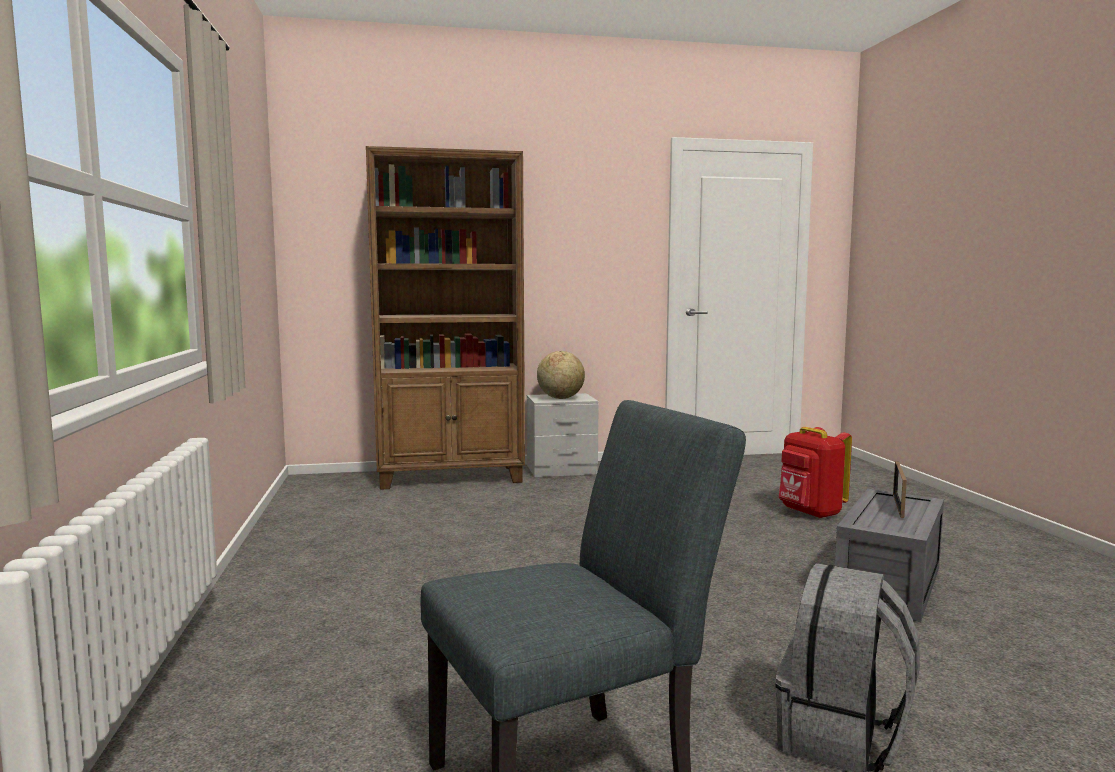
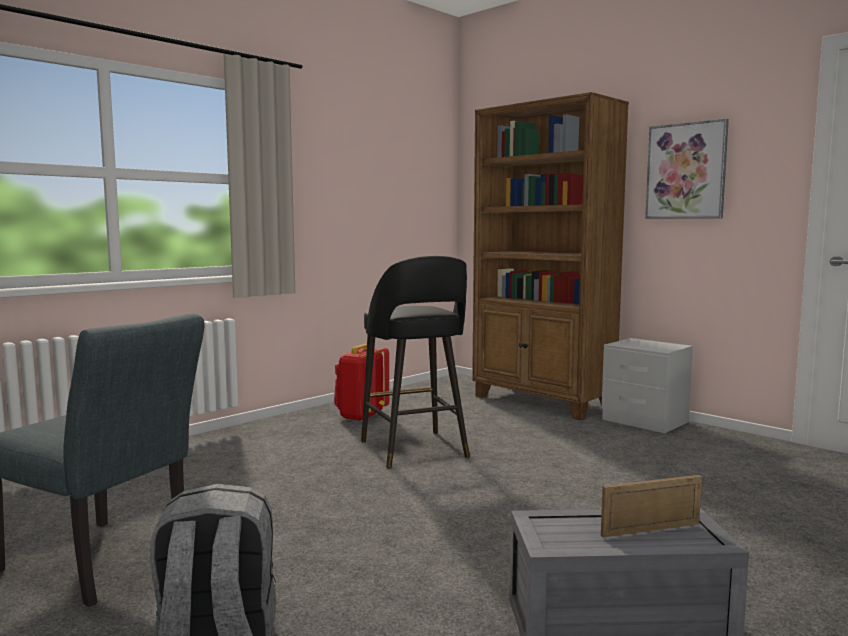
camera: 55 degrees right, 0 degrees up
globe [537,351,585,399] -> none
red backpack [779,427,852,519] -> red backpack moved to [334,344,389,422]
none -> black stool [361,256,470,469]
none -> picture [645,118,729,219]

